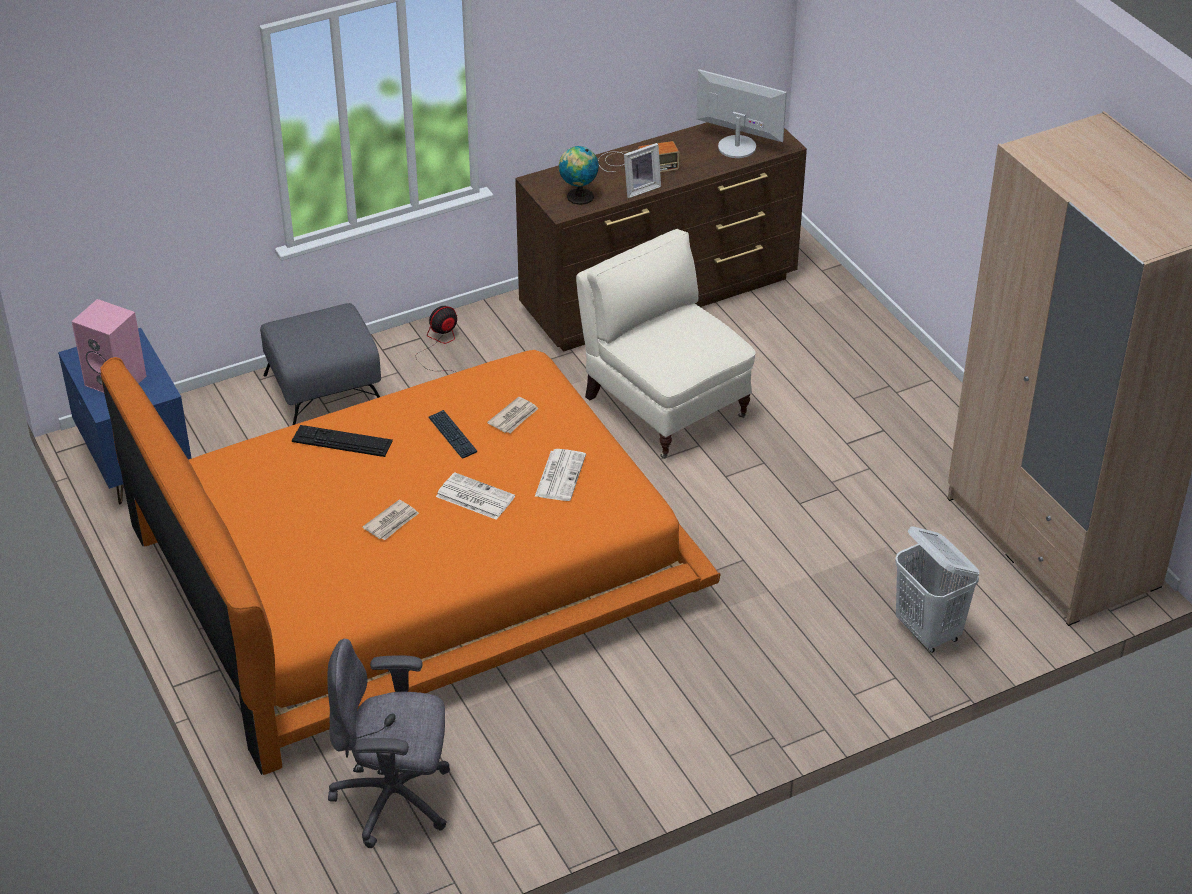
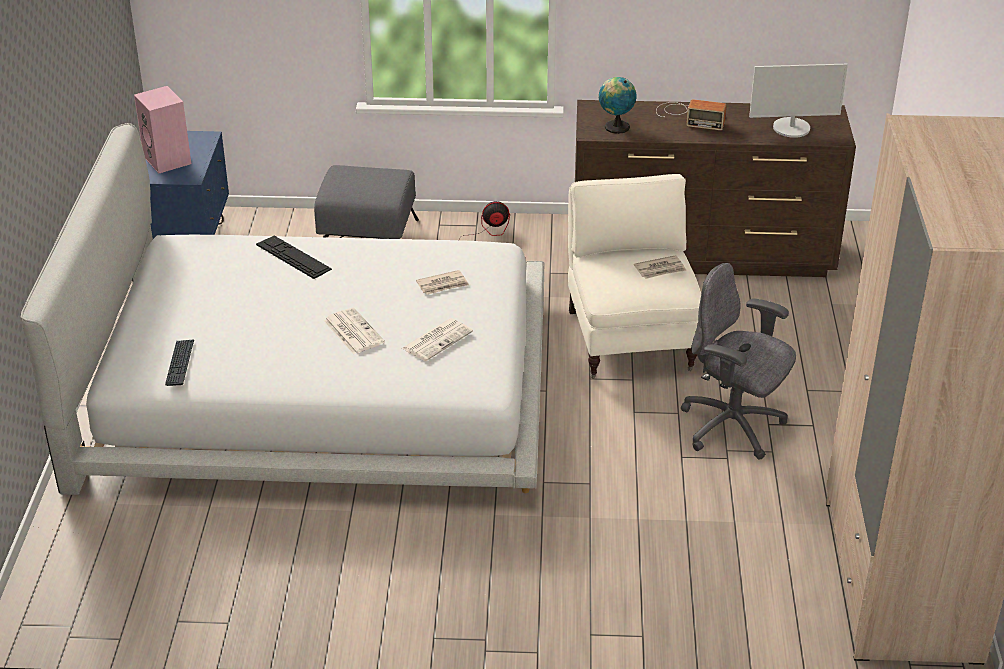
camera: 30 degrees right, 5 degrees down
orange bed [101,350,721,775] -> white bed [21,123,544,495]
grey office chair [327,638,450,848] -> grey office chair moved to [681,263,796,460]
newspaper [362,500,419,540] -> newspaper moved to [634,255,686,279]
keyboard [428,410,477,459] -> keyboard moved to [165,339,194,386]
picture frame [624,143,661,198] -> none
monitor [696,69,787,158] -> monitor turned 120 degrees clockwise [749,64,848,138]
white laundry basket [895,526,980,653] -> none

